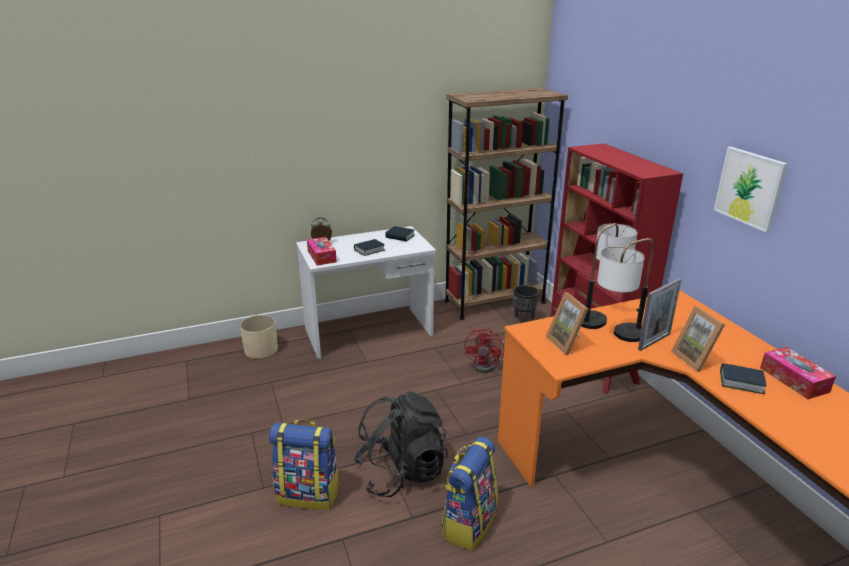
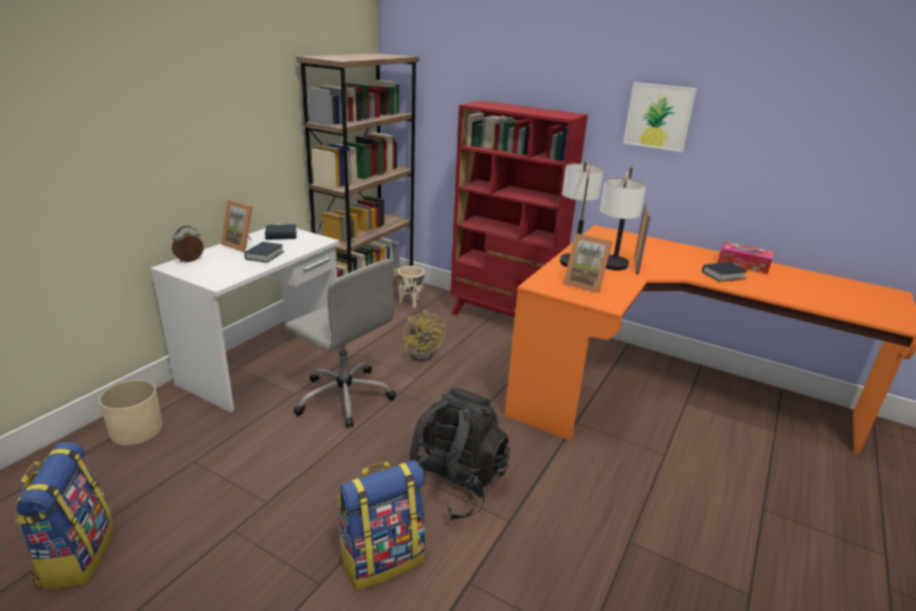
camera: 40 degrees left, 0 degrees up
tissue box [307,237,337,266] -> none
backpack [440,437,498,551] -> backpack moved to [14,442,114,590]
red fan [464,328,505,373] -> yellow fan [403,310,445,361]
black planter [513,285,539,323] -> beige planter [398,266,424,308]
picture frame [671,306,725,372] -> picture frame moved to [221,200,253,252]
none -> grey office chair [285,259,396,428]

